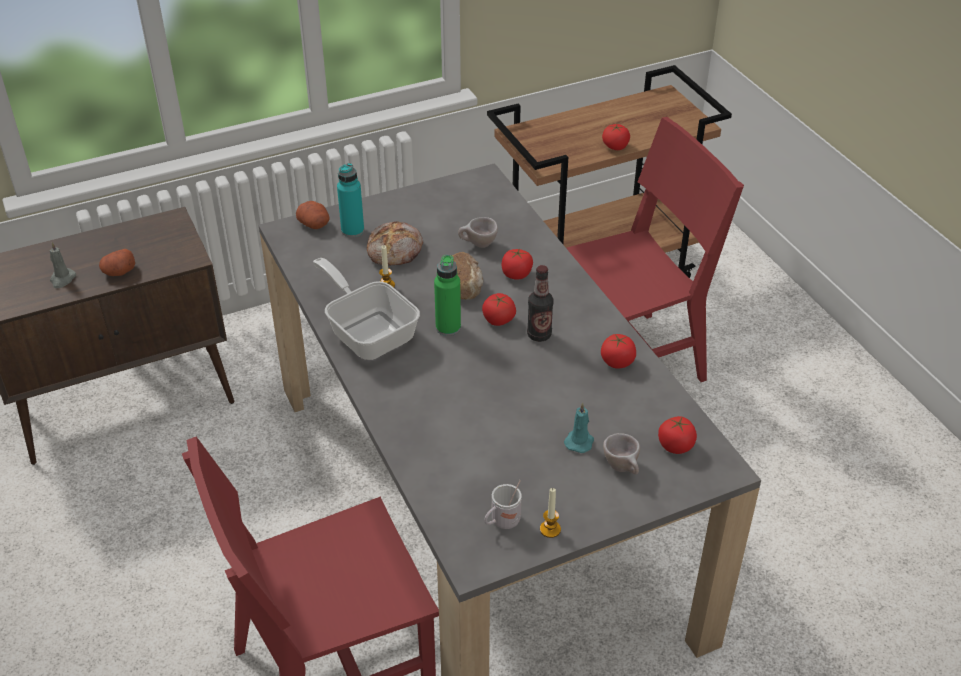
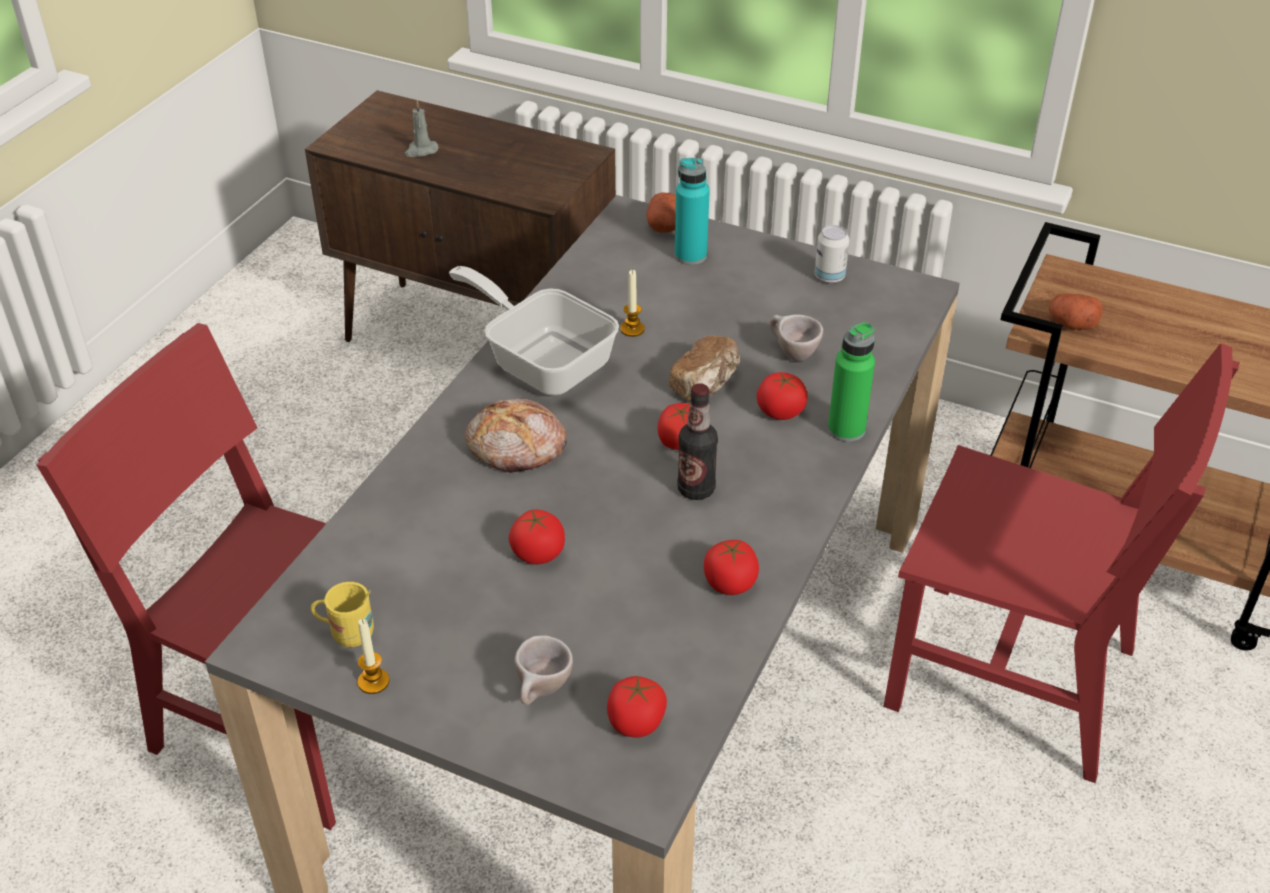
camera: 50 degrees right, 0 degrees up
potato [99,249,135,276] -> potato moved to [1049,294,1103,330]
frying pan [313,258,420,360] -> frying pan turned 60 degrees counterclockwise [449,266,619,395]
bread [367,222,423,266] -> bread moved to [465,399,567,473]
green bottle [434,255,461,336] -> green bottle moved to [828,322,875,442]
white mug [484,480,522,529] -> yellow mug [311,582,374,647]
turquoise candle [564,403,594,453] -> none
tomato [602,124,630,150] -> tomato moved to [509,509,565,565]
none -> can [815,225,850,283]

